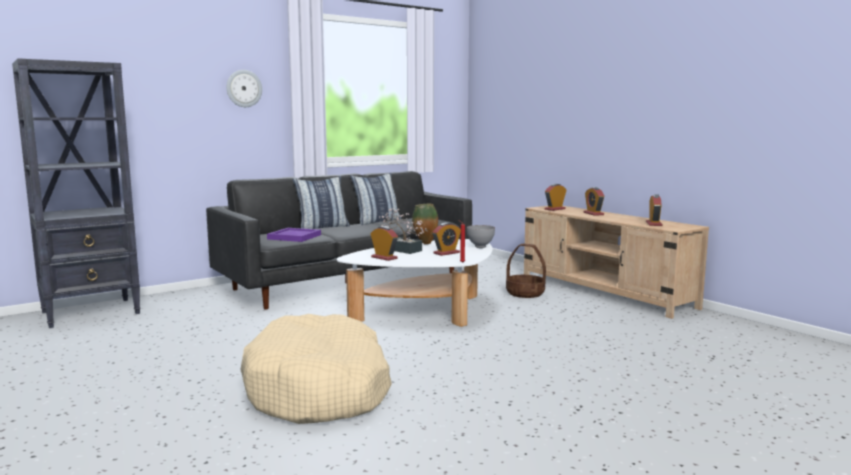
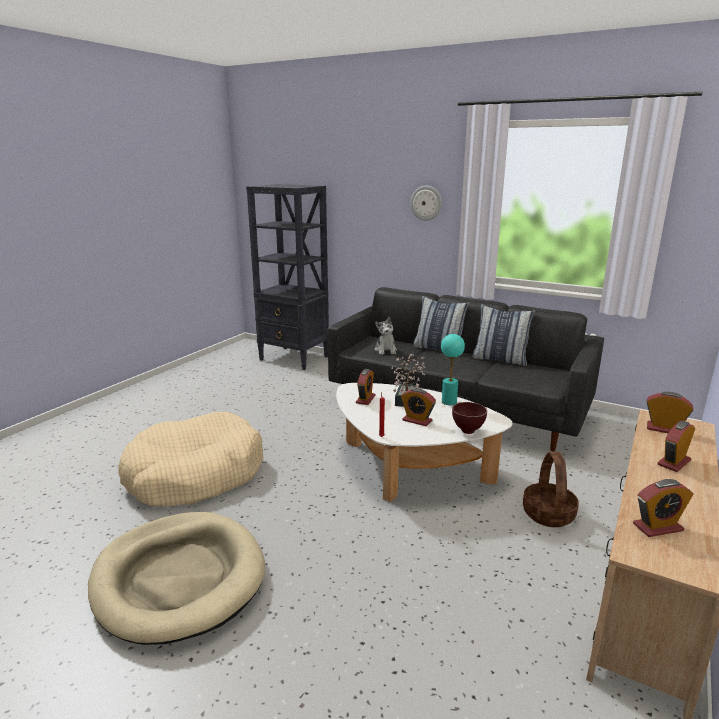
camera: 65 degrees right, 10 degrees up
purple tray [267,228,321,242] -> plush toy [375,317,397,355]
vase [412,204,438,244] -> turquoise table lamp [441,334,465,405]
grey bowl [467,225,495,248] -> brown bowl [452,402,487,434]
none -> beige dog bed [88,512,265,645]

